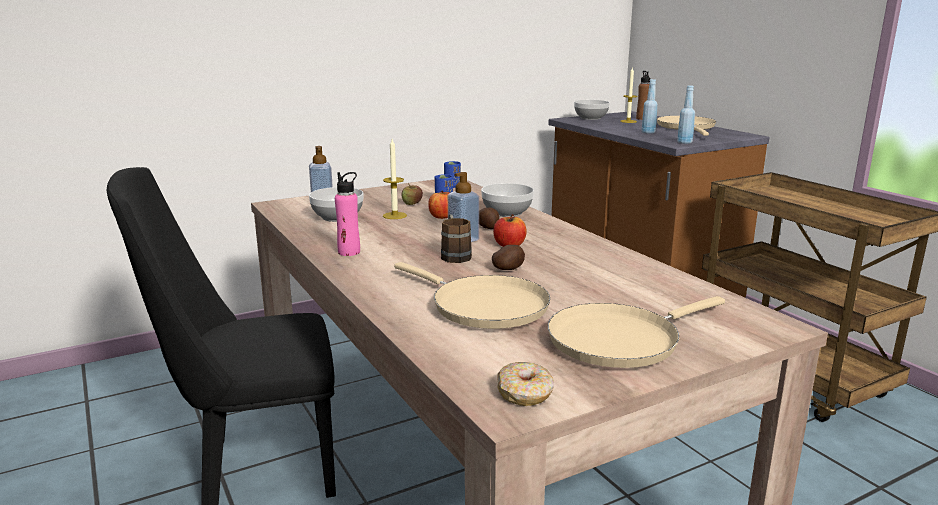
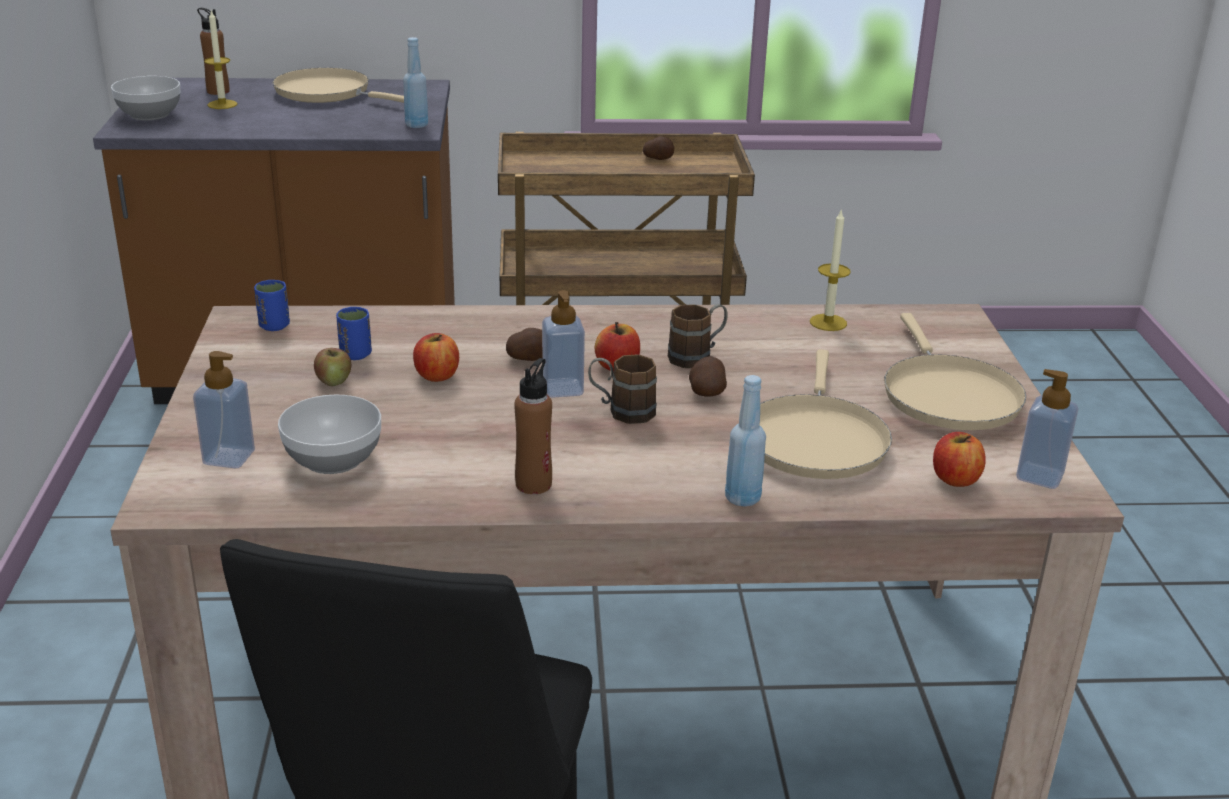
camera: 65 degrees left, 10 degrees up
pink bottle [335,172,360,256] -> brown bottle [514,358,552,494]
candle [383,139,407,219] -> candle moved to [810,209,851,331]
beige frying pan [394,262,550,329] -> beige frying pan turned 120 degrees clockwise [759,349,892,479]
bowl [481,183,534,217] -> none
donut [497,362,554,406] -> soap dispenser [1016,369,1078,489]
blue bottle [642,79,658,134] -> blue bottle moved to [725,375,766,507]
none -> potato [643,136,674,160]
none -> brown mug [668,304,728,368]
none -> apple [933,432,986,487]

